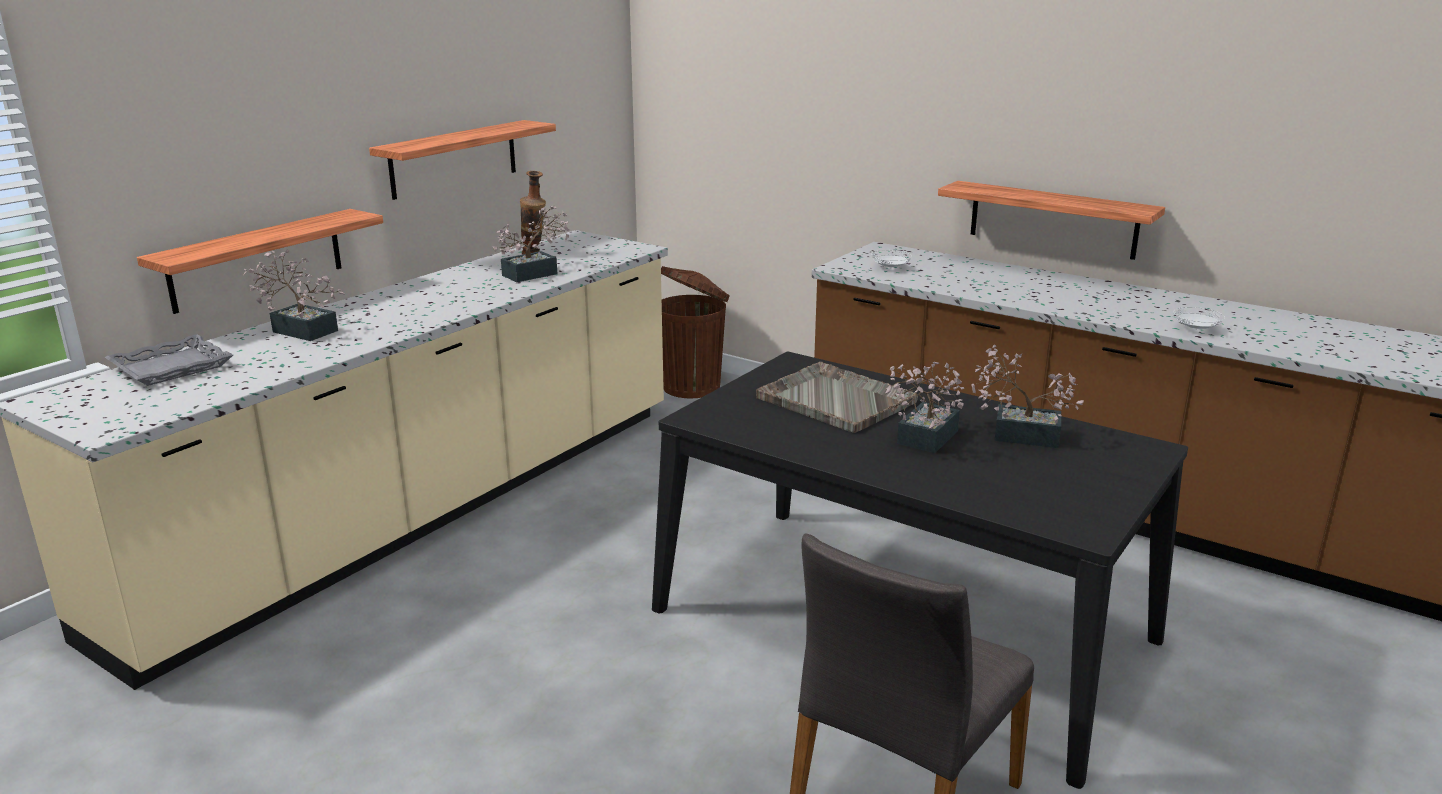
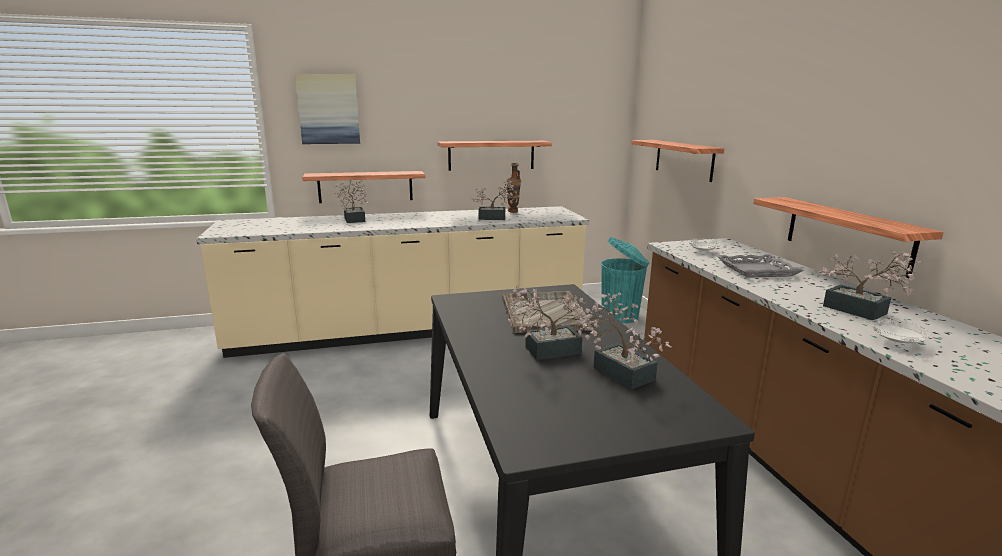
camera: 40 degrees right, 5 degrees down
grey tray [105,334,233,386] -> grey tray moved to [717,254,804,278]
brown trash can [661,266,730,398] -> turquoise trash can [601,237,649,323]
none -> picture [295,74,360,144]
none -> shelf [631,140,724,182]
none -> potted plant [818,251,921,320]

